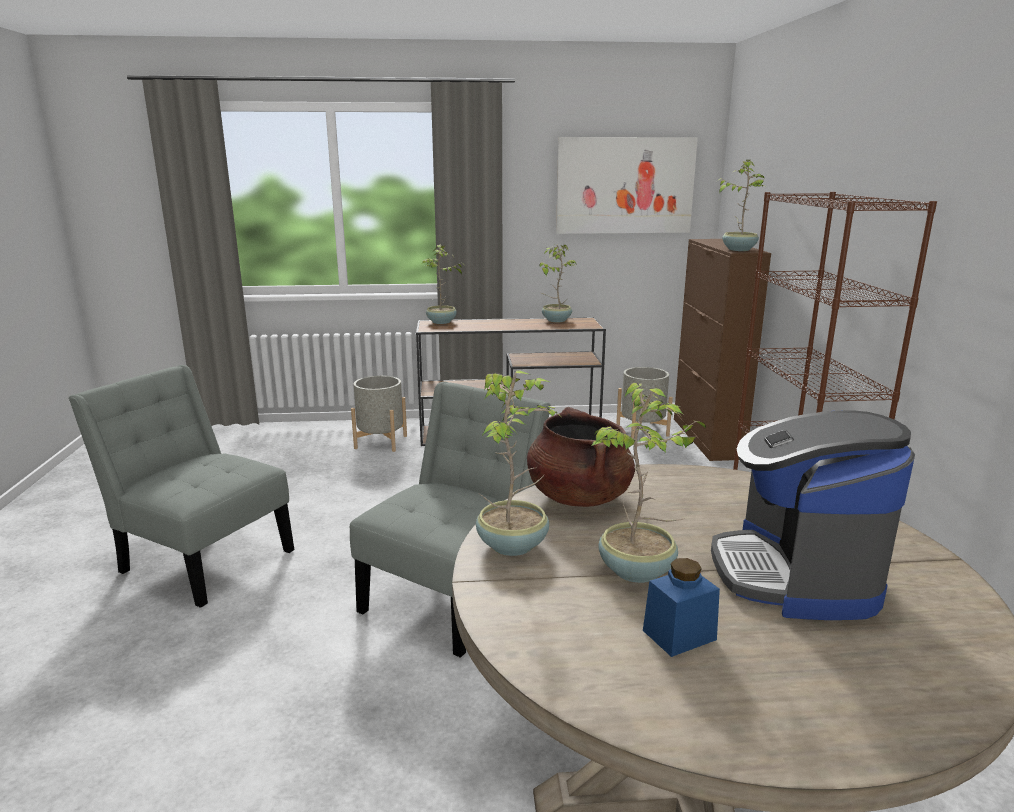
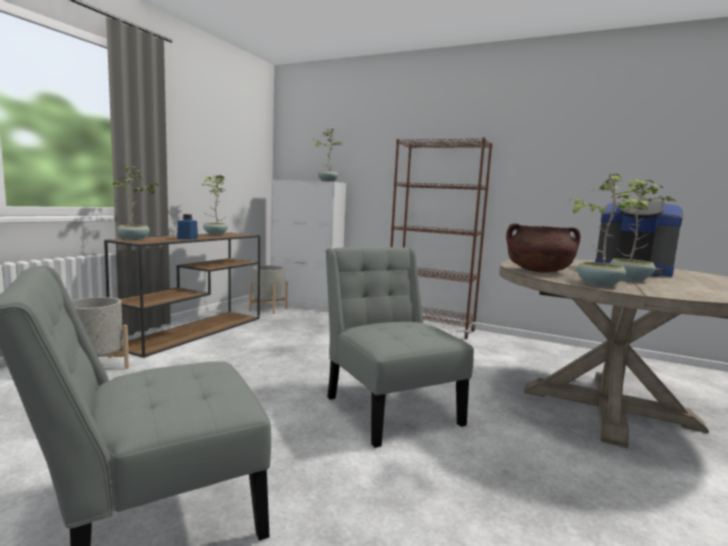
camera: 60 degrees left, 10 degrees down
picture [556,137,698,234] -> none
blue jar [643,558,720,657] -> blue jar moved to [177,214,198,240]
brown cabinet [674,239,771,461] -> white cabinet [270,180,346,311]

